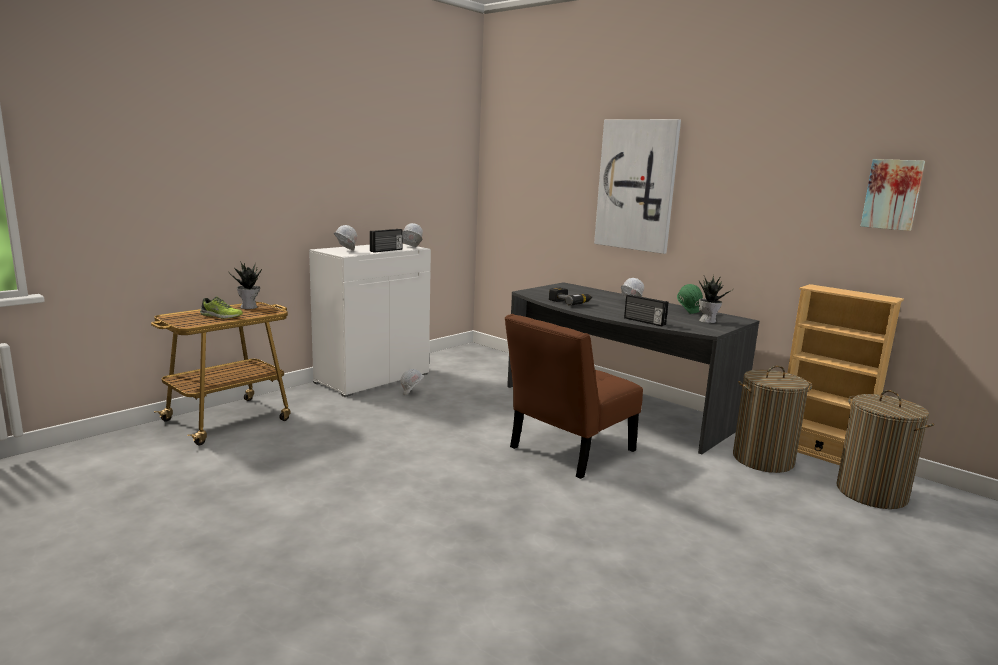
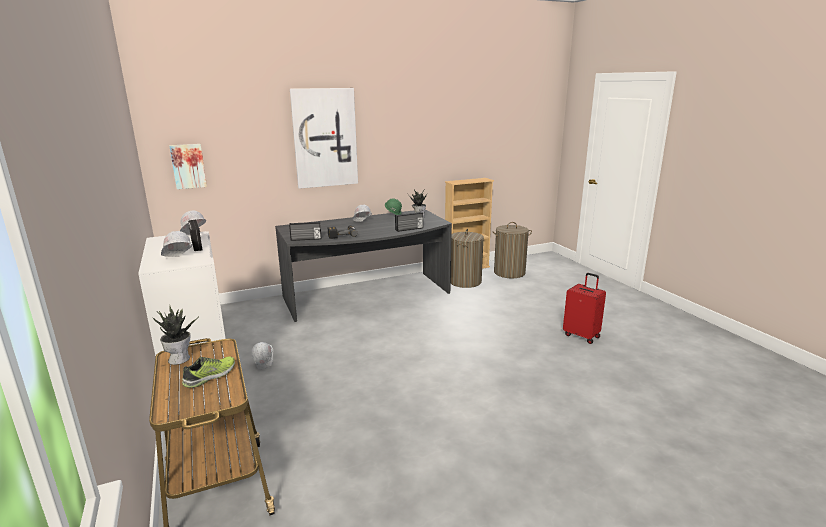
camera: 65 degrees left, 5 degrees up
brown chair [505,314,643,479] -> none
picture [861,159,925,231] -> picture moved to [169,144,207,189]
none -> radio [289,221,322,241]
none -> red suitcase [563,273,606,344]

